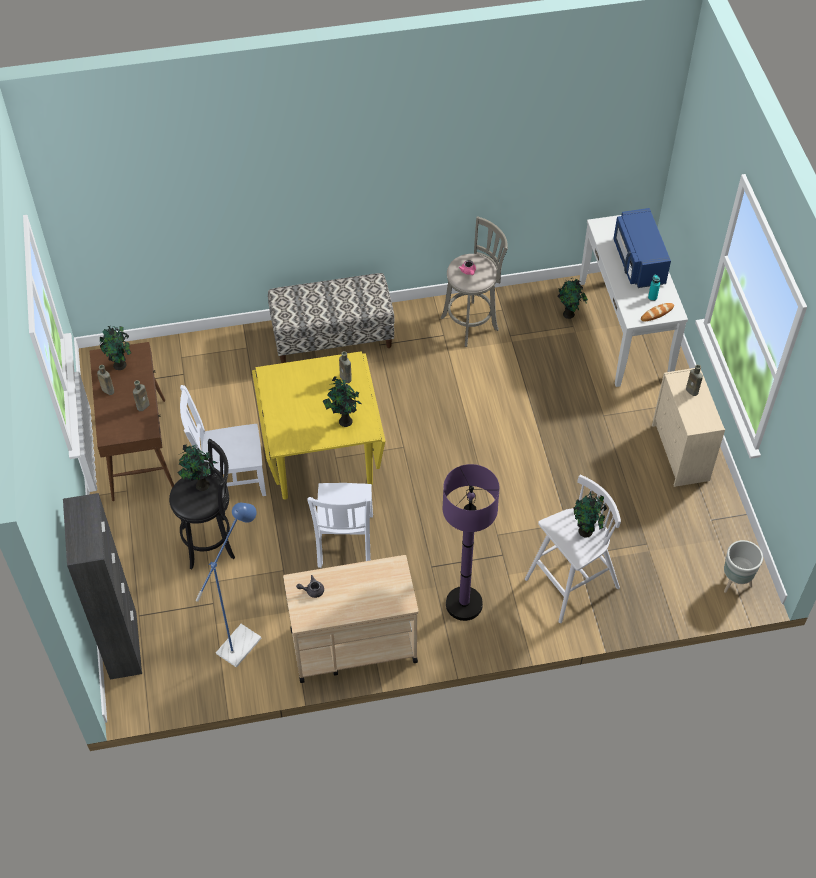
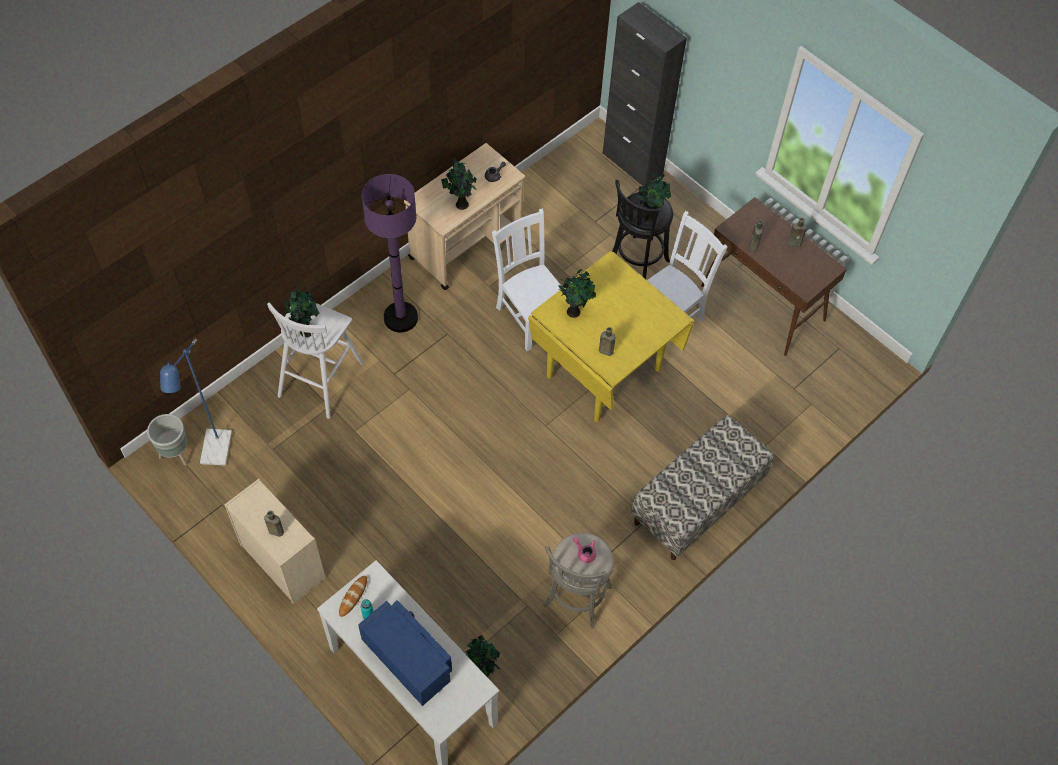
camera: 145 degrees right, 5 degrees up
potted plant [100,326,131,370] -> potted plant moved to [441,158,477,210]
blue floor lamp [196,503,261,668] -> blue floor lamp moved to [160,339,232,466]

